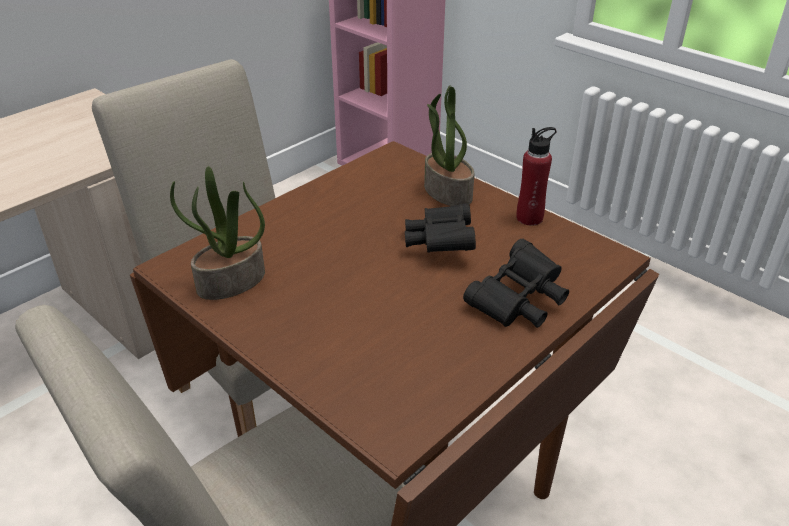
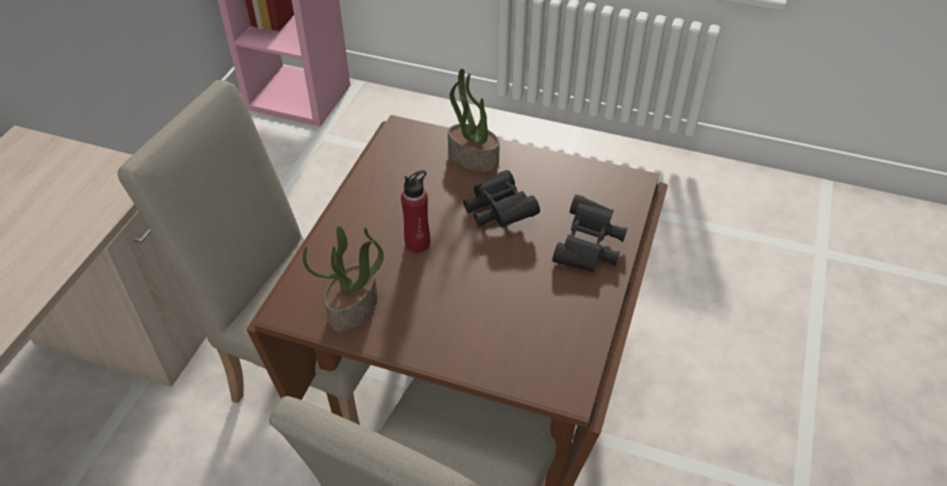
camera: 25 degrees left, 10 degrees up
red bottle [516,127,557,226] -> red bottle moved to [401,170,430,253]

